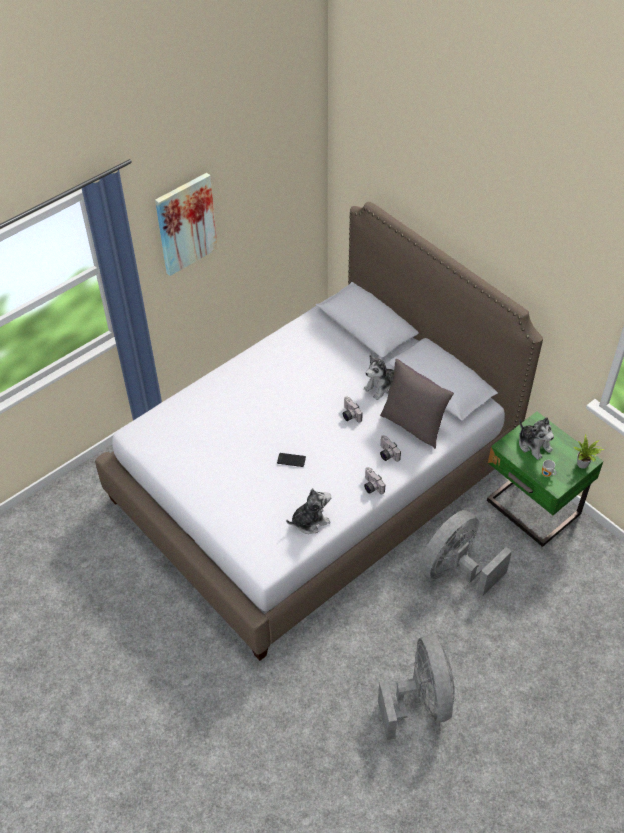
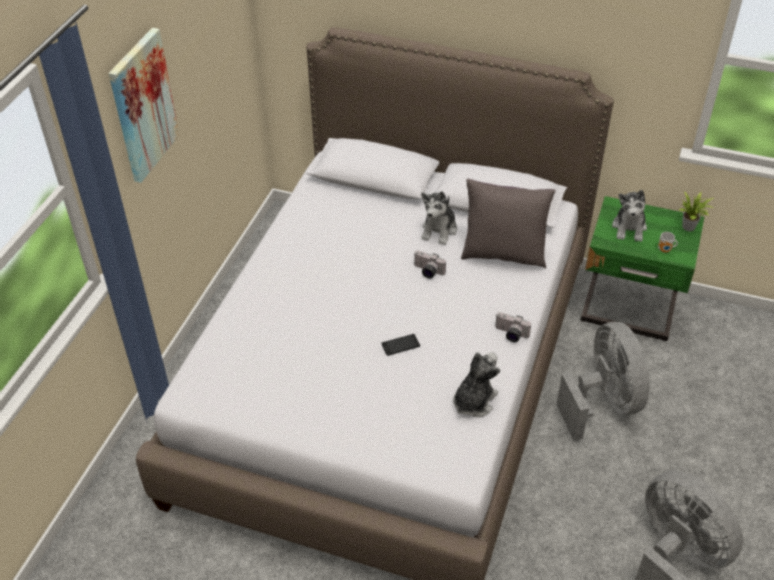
camera: 30 degrees left, 5 degrees down
camera [380,435,401,462] -> none
grey fan [419,510,512,596] -> grey fan turned 150 degrees clockwise [556,322,649,441]
plush toy [519,417,554,460] -> plush toy turned 75 degrees clockwise [612,190,647,242]

